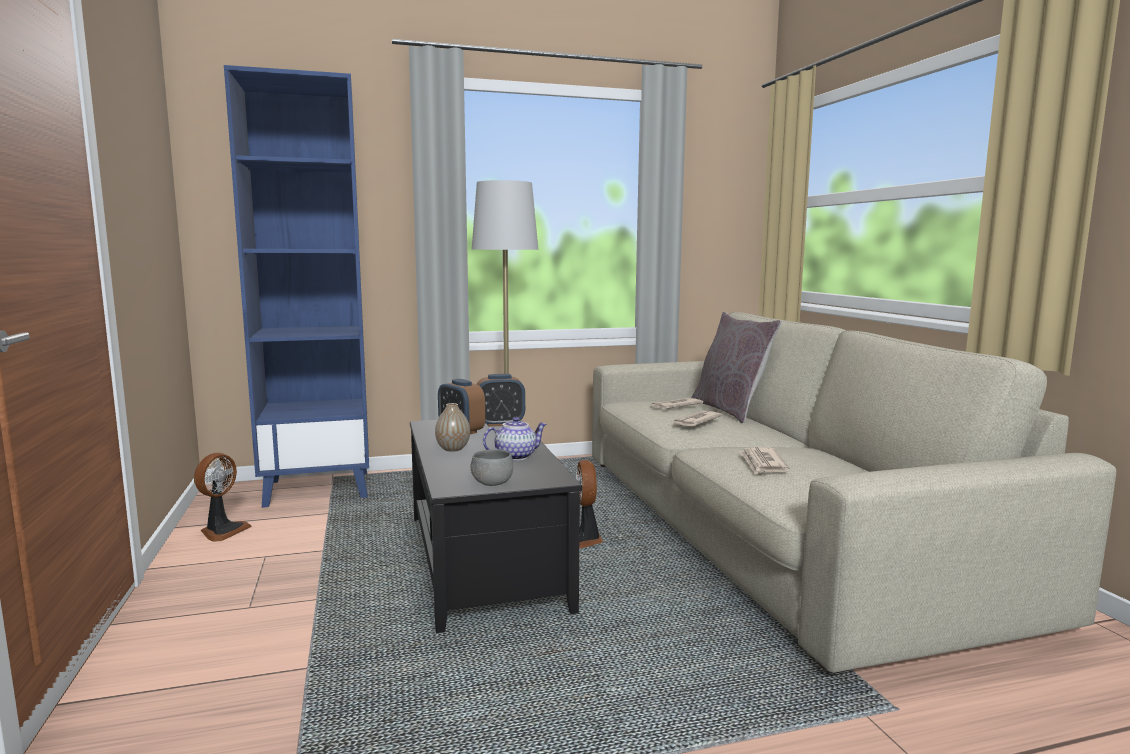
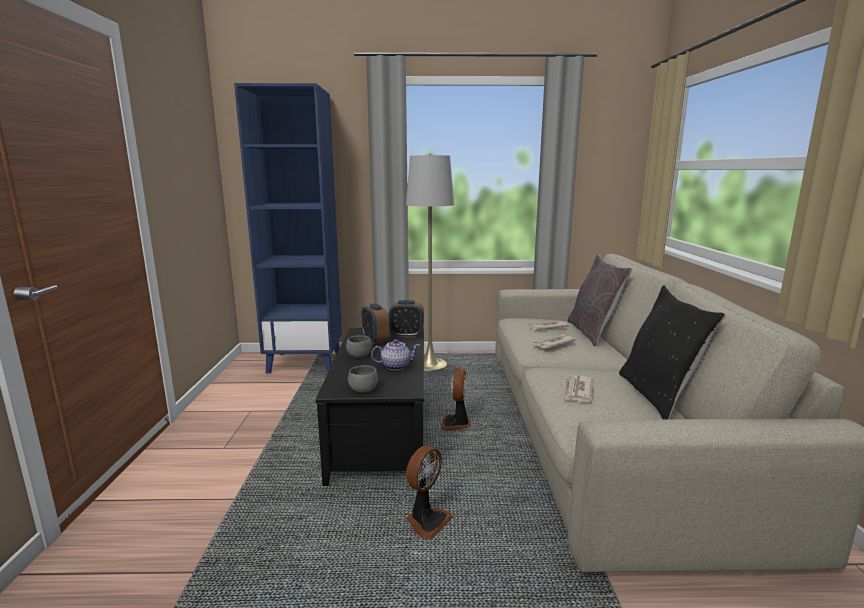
camera: 15 degrees right, 5 degrees up
fan [194,453,252,542] -> fan moved to [406,445,453,540]
vase [435,403,470,452] -> grey bowl [346,335,372,357]
none -> black pillow [619,285,726,420]

